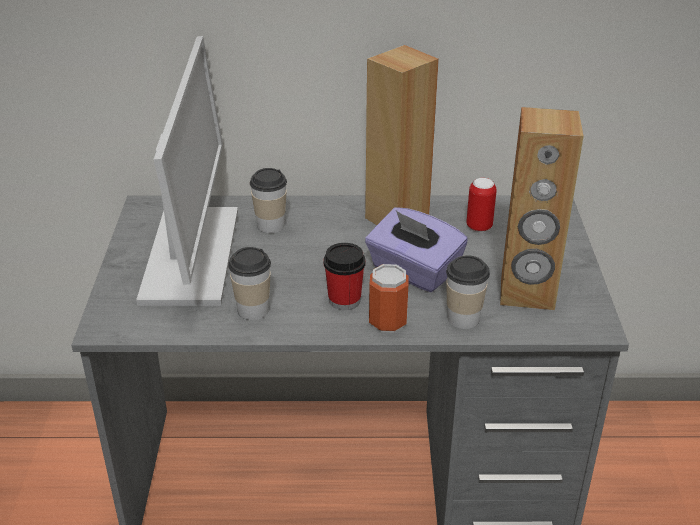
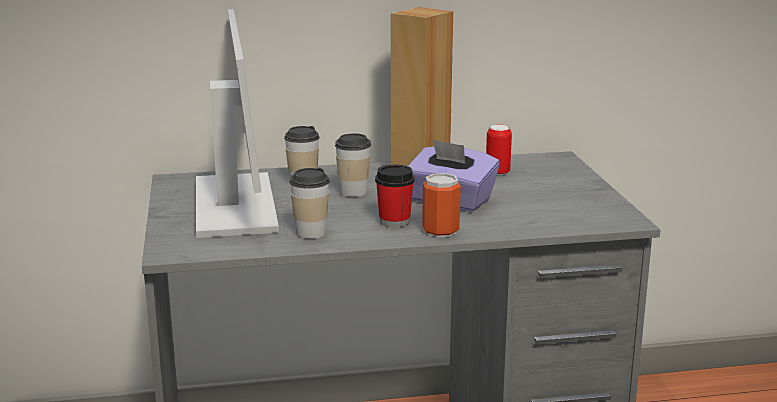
camera: 10 degrees left, 15 degrees down
cup [446,255,490,329] -> cup moved to [335,133,371,197]
brown speaker [500,107,584,310] -> none

